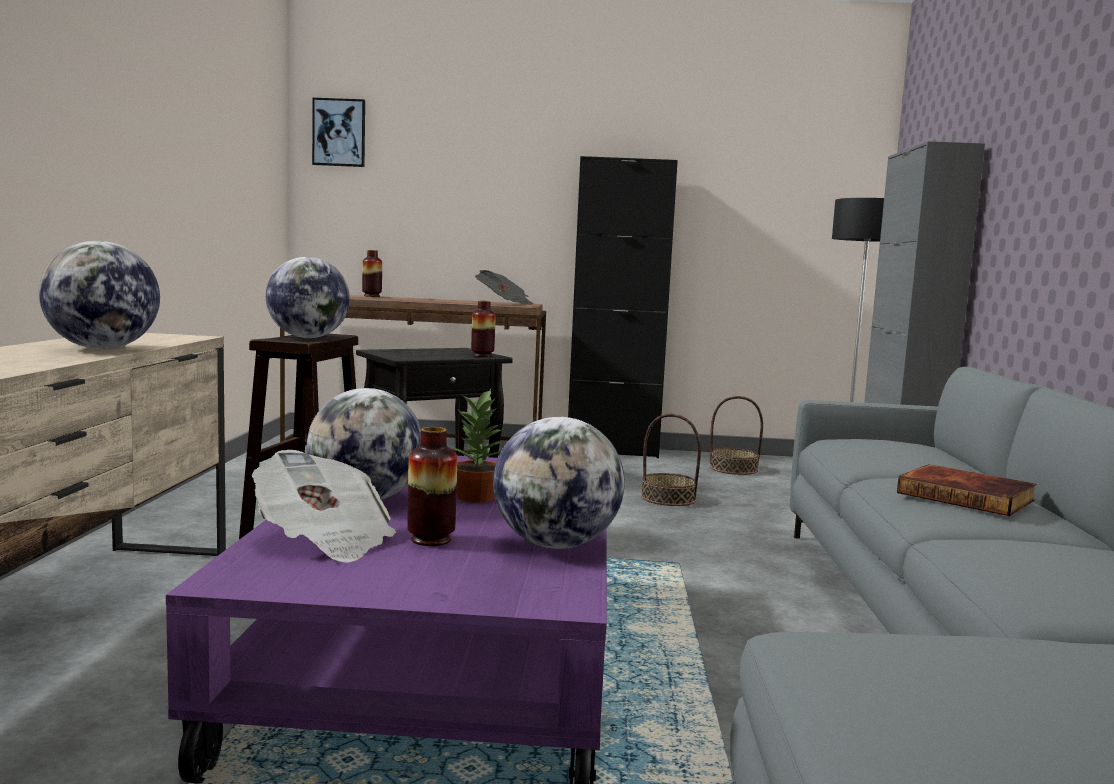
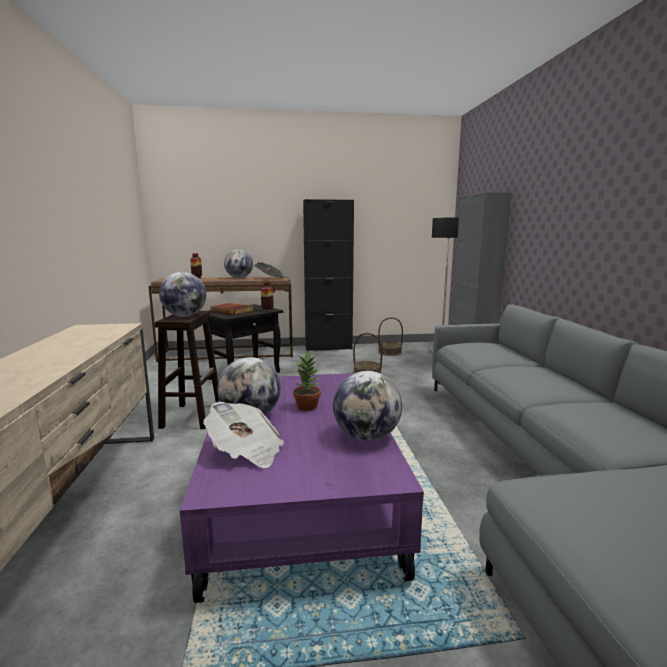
camera: 10 degrees left, 5 degrees up
globe [39,241,160,349] -> globe moved to [224,250,253,278]
picture [312,98,365,167] -> none
vase [407,427,457,546] -> none
book [897,464,1036,516] -> book moved to [210,303,253,315]

